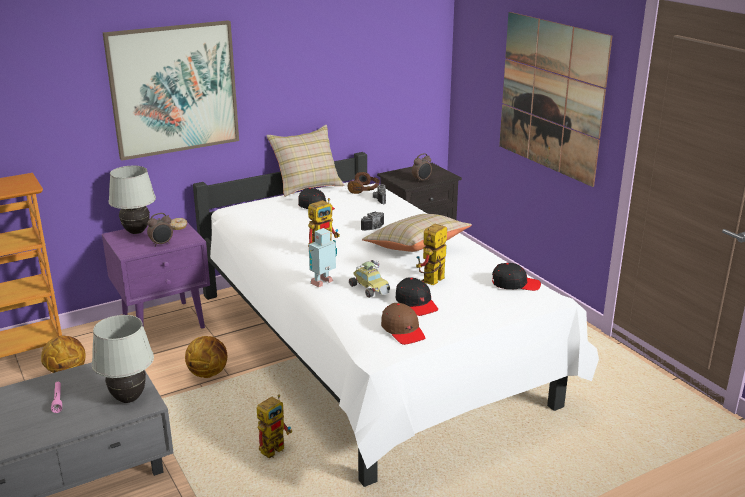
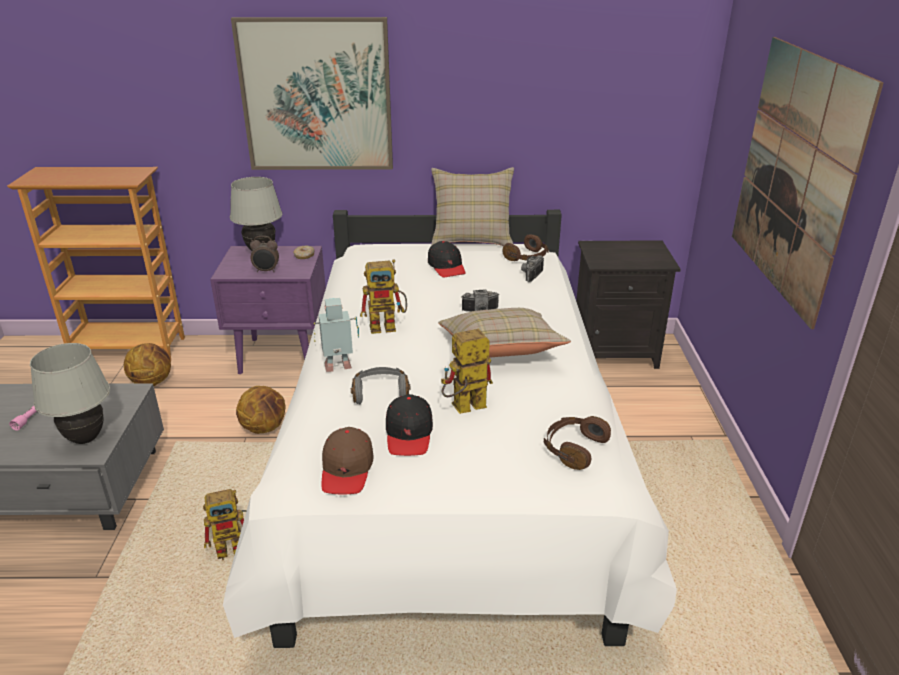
camera: 30 degrees right, 5 degrees up
toy car [349,260,390,298] -> grey headphones [351,367,410,404]
alarm clock [412,153,432,183] -> none
black cap [492,263,541,291] -> brown headphones [544,416,611,470]

